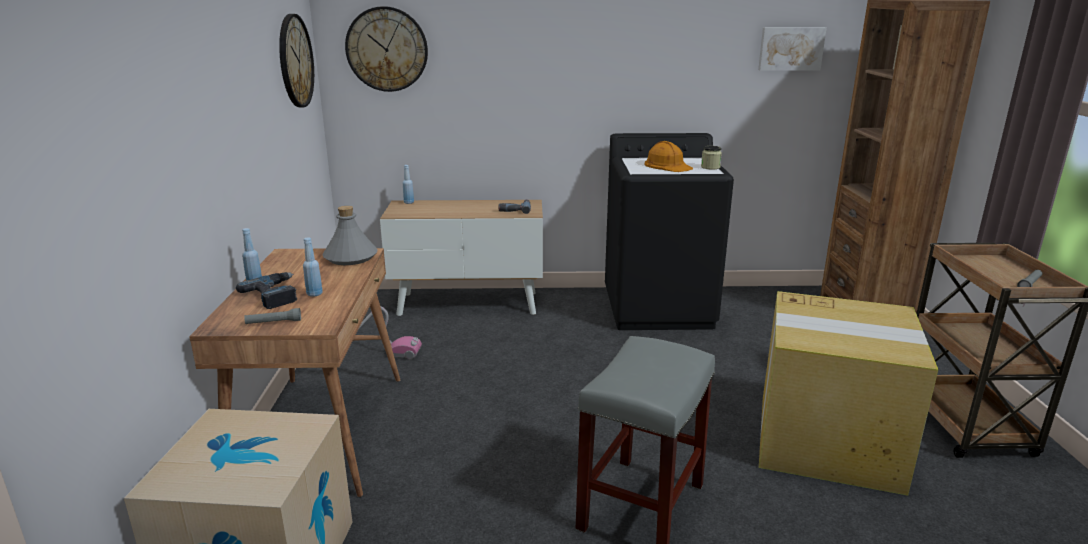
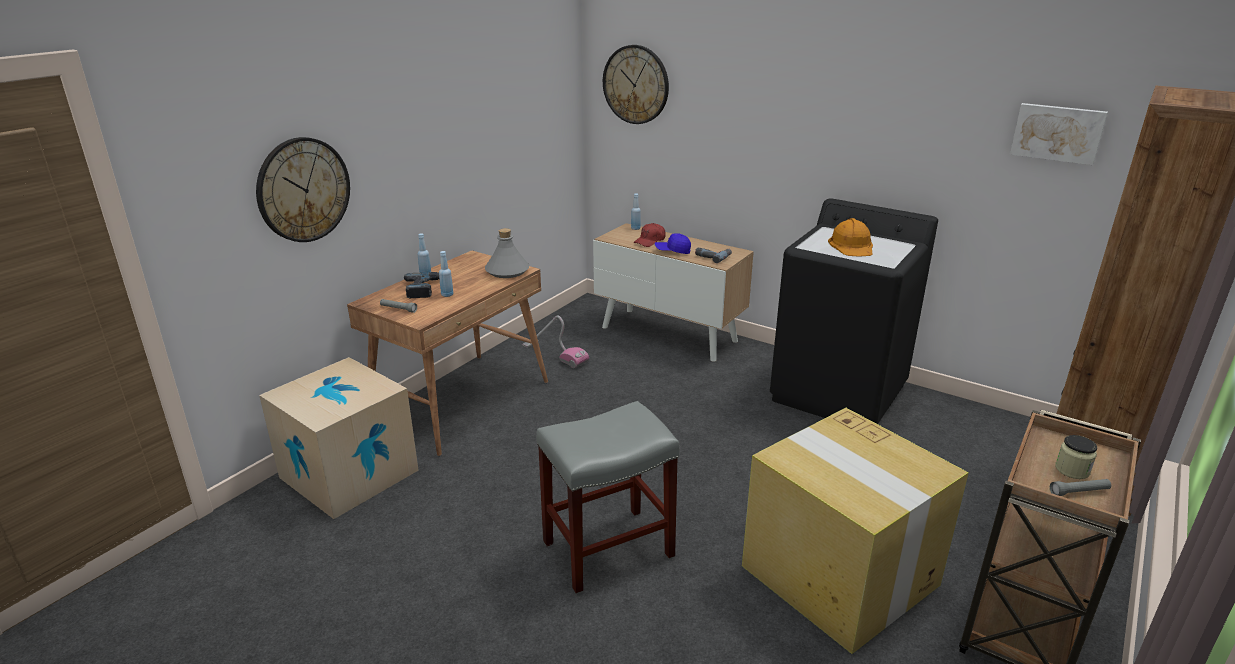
camera: 35 degrees right, 5 degrees up
wall clock [279,14,314,107] -> wall clock moved to [256,137,350,242]
jar [701,146,722,169] -> jar moved to [1055,435,1097,479]
none -> red cap [633,223,666,247]
none -> blue cap [655,233,691,254]

